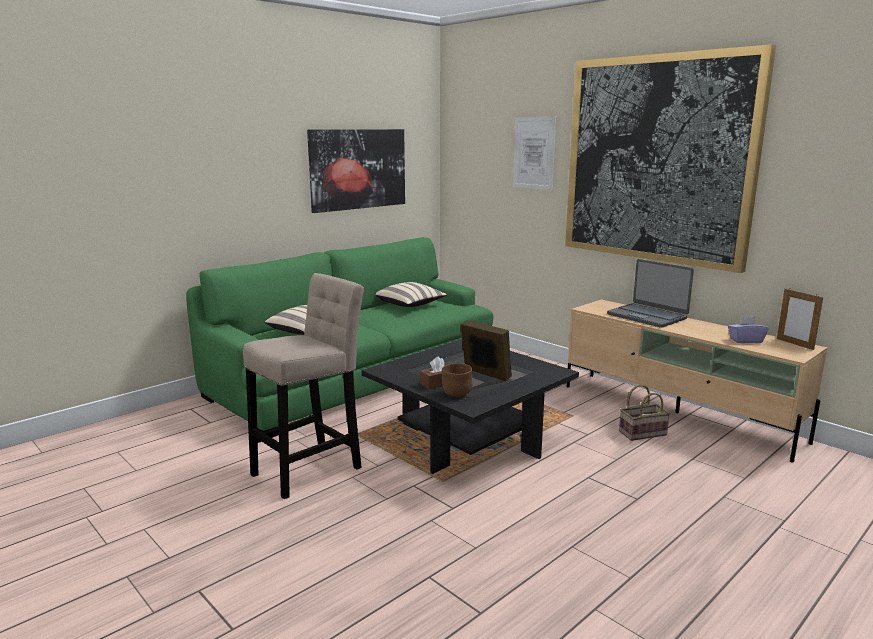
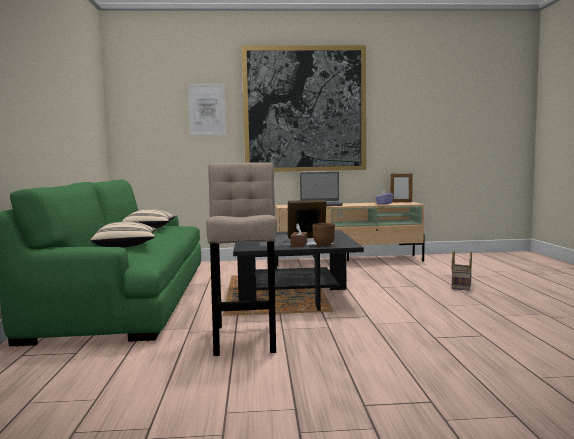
camera: 50 degrees left, 10 degrees down
picture [307,129,405,213] -> none
basket [619,385,670,441] -> basket moved to [452,250,472,291]

